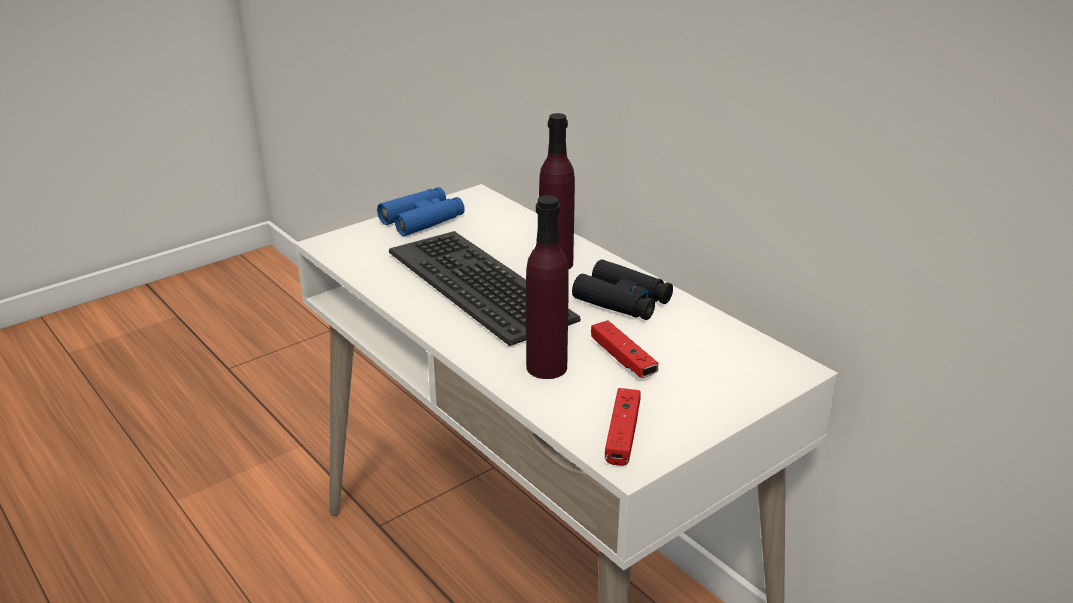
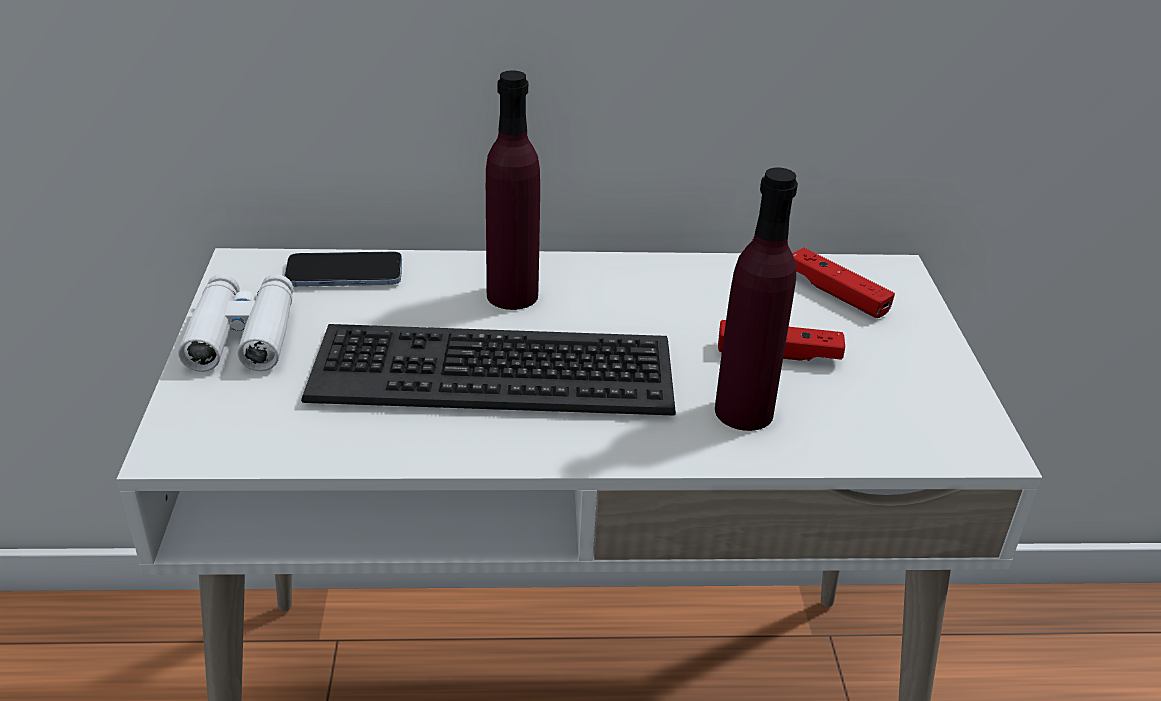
camera: 55 degrees left, 5 degrees up
blue binoculars [377,187,465,236] -> white binoculars [178,274,293,372]
black binoculars [572,259,673,320] -> none
red game controller [605,388,640,466] -> red game controller moved to [792,248,895,318]
none -> phone [284,251,402,287]

